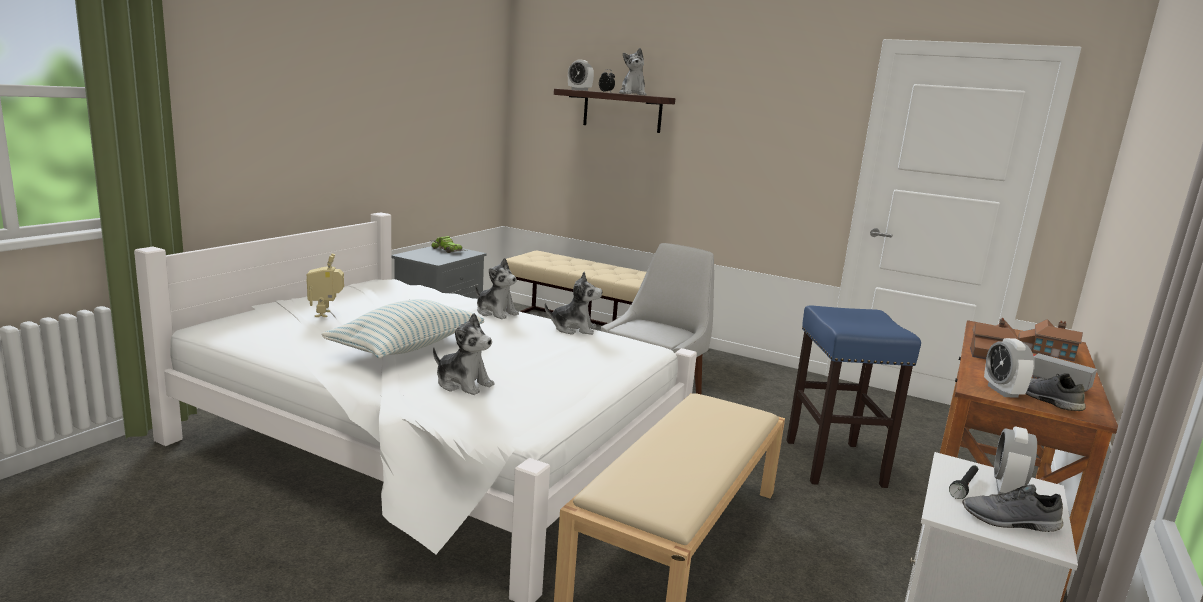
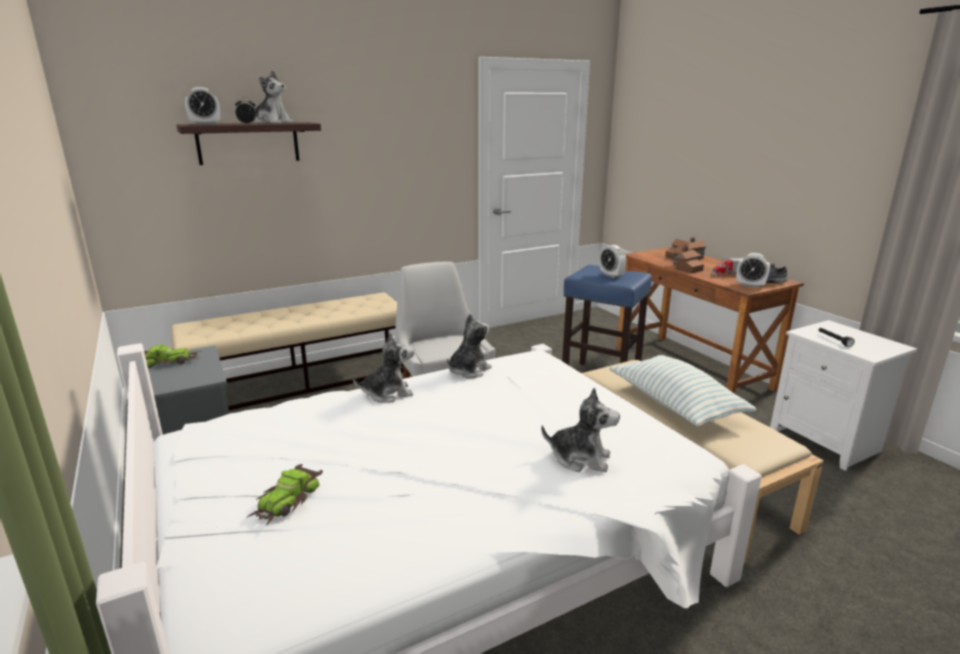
camera: 55 degrees left, 5 degrees up
toy robot [307,254,344,317] -> toy car [246,464,323,524]
pillow [321,299,484,358] -> pillow moved to [610,355,756,426]
plush toy [433,313,494,395] -> plush toy turned 45 degrees clockwise [541,387,620,472]
grey shoe [963,484,1063,532] -> none
alarm clock [994,426,1037,494] -> alarm clock moved to [600,245,626,278]

